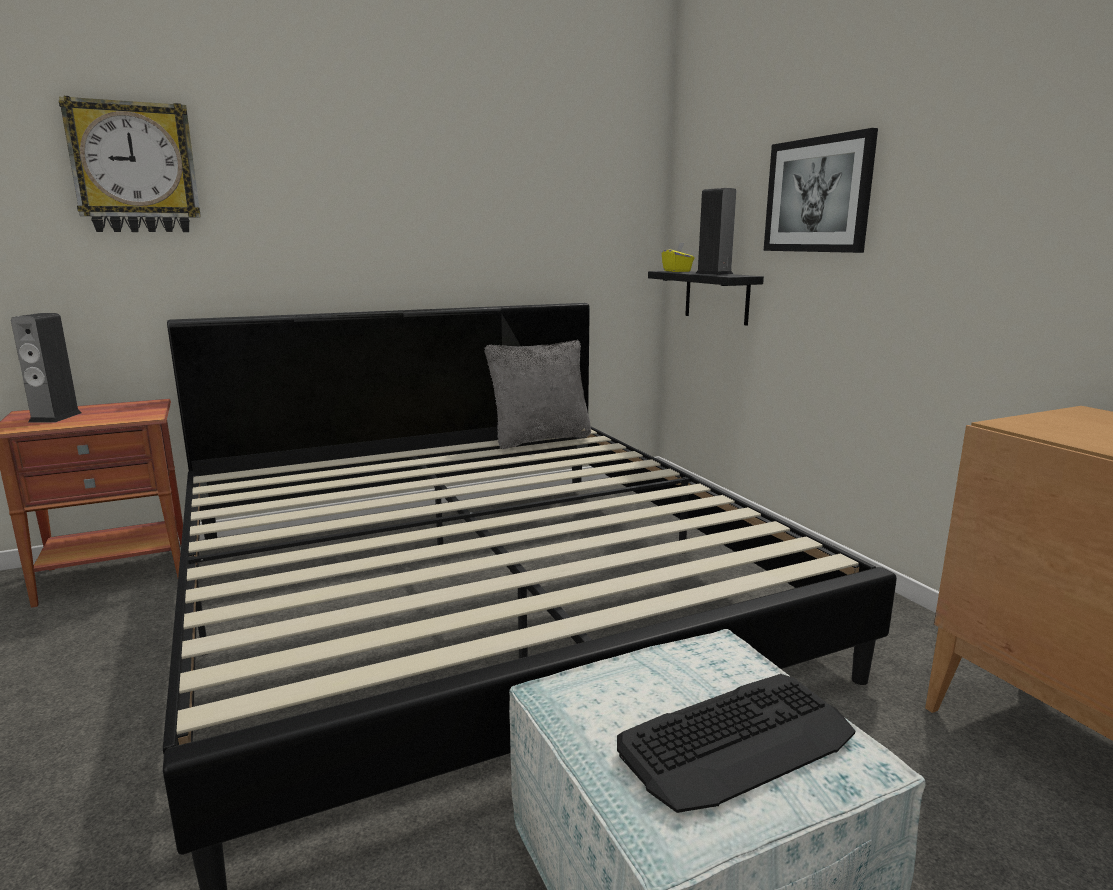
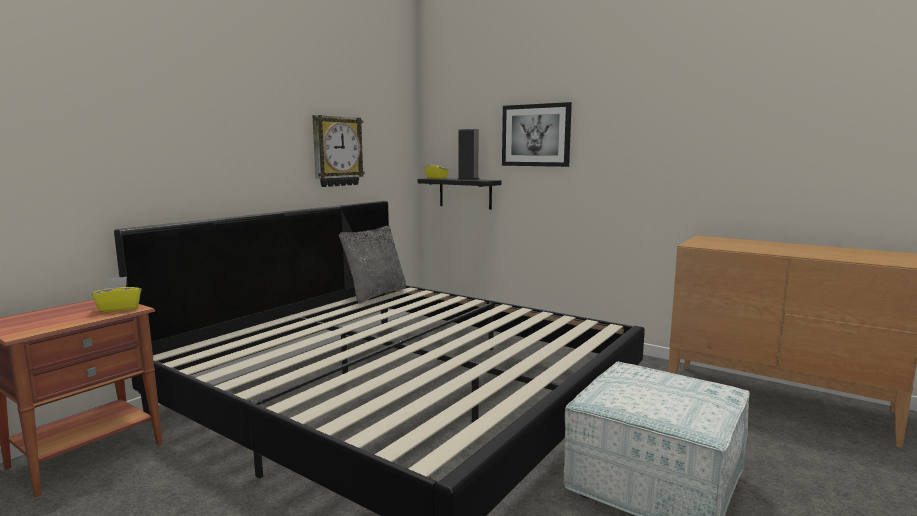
camera: 30 degrees left, 5 degrees down
speaker [11,313,82,423] -> none
wall clock [59,96,201,232] -> wall clock moved to [312,115,365,187]
keyboard [617,674,855,813] -> none
none -> yellow tissue box [92,276,142,313]

